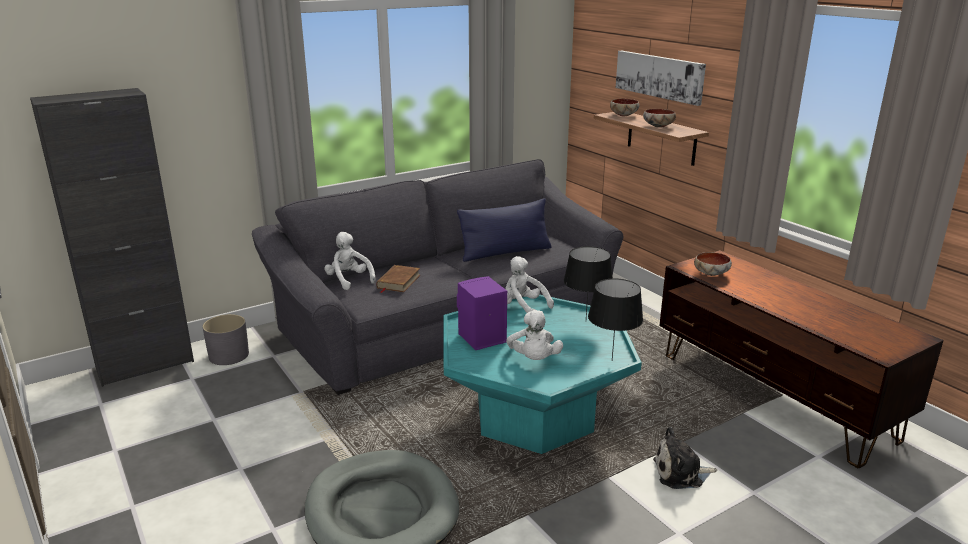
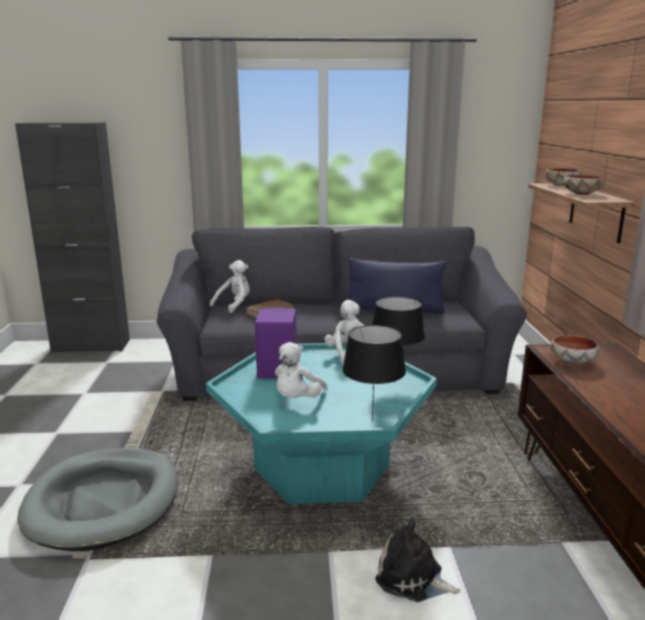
camera: 30 degrees right, 5 degrees down
grey planter [203,314,249,365] -> none
white plush toy [324,232,376,290] -> white plush toy turned 45 degrees clockwise [210,260,250,313]
picture [616,51,706,106] -> none

